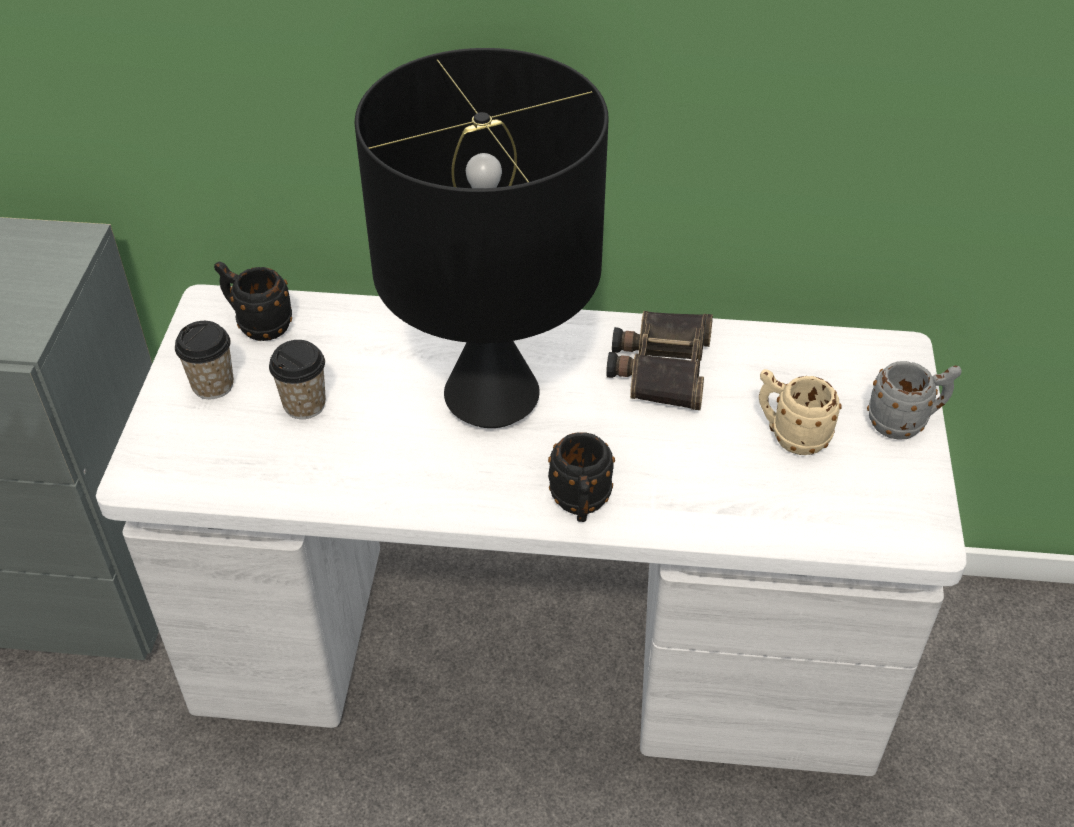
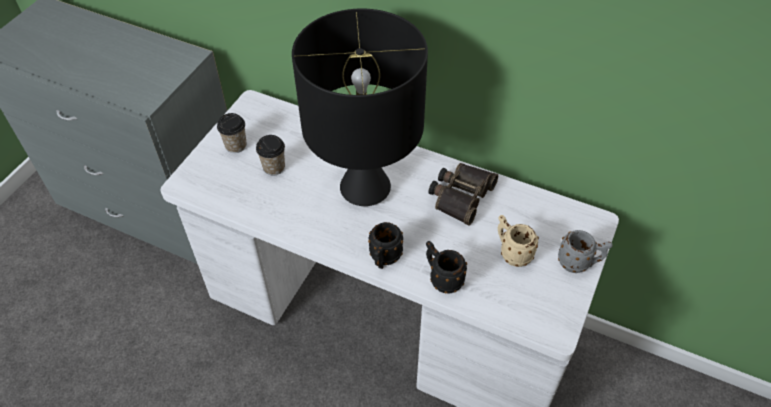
camera: 20 degrees right, 5 degrees up
black mug [214,261,292,341] -> black mug moved to [426,241,467,294]

